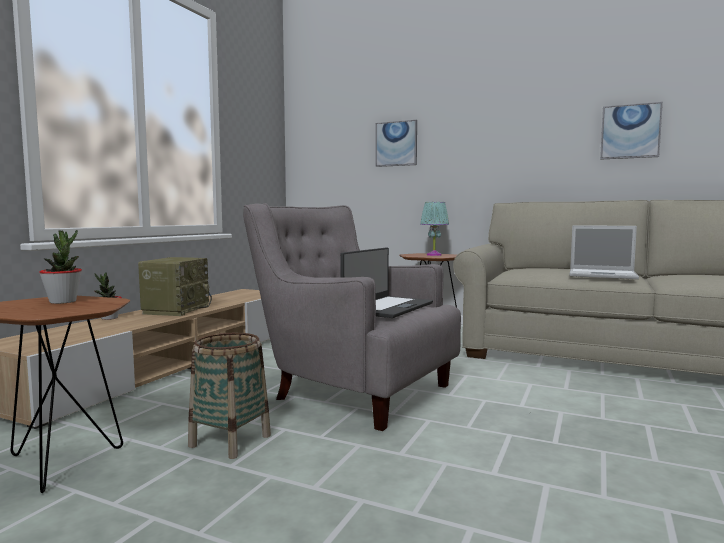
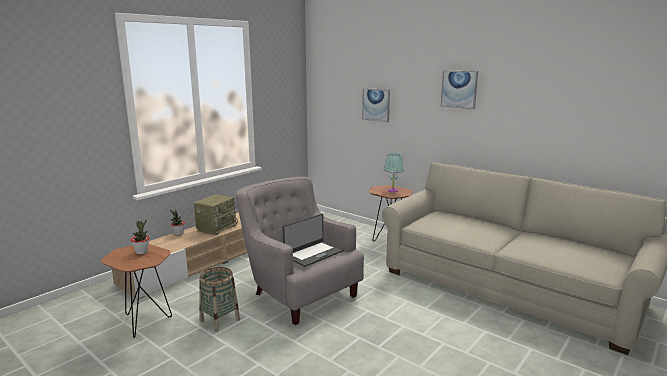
camera: 15 degrees right, 10 degrees up
laptop [570,225,639,279] -> none
picture [600,102,663,160] -> picture moved to [441,70,478,109]

